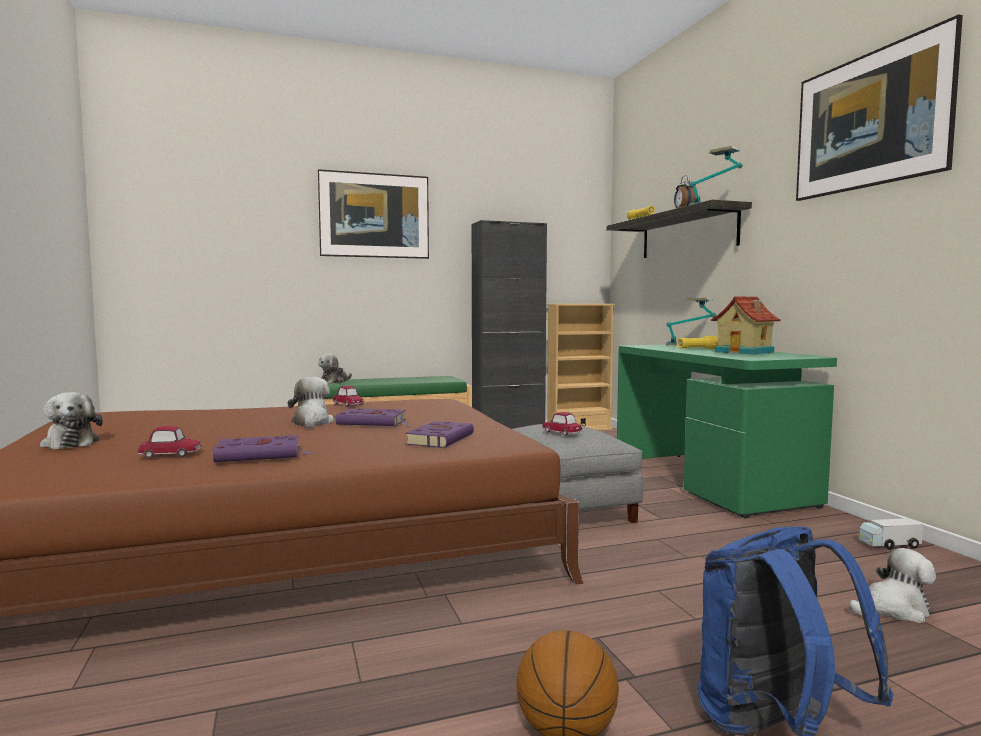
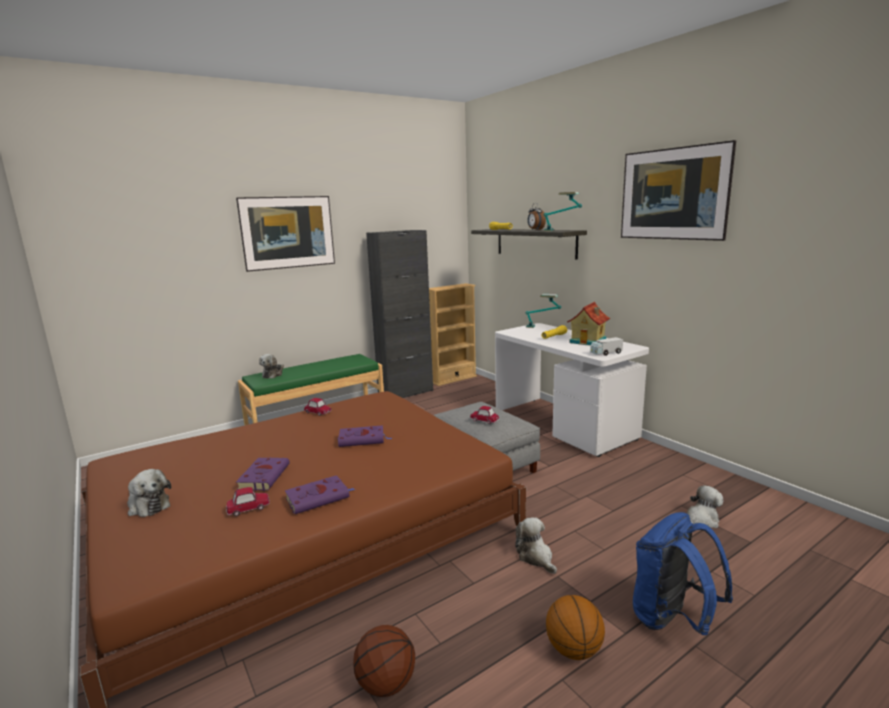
camera: 15 degrees left, 10 degrees up
plush toy [288,377,334,429] -> plush toy moved to [515,517,557,574]
purple book [405,421,474,448] -> purple book moved to [236,458,290,491]
green desk [617,344,837,519] -> white desk [495,323,649,457]
toy truck [859,518,923,550] -> toy truck moved to [590,337,623,356]
none -> basketball [353,625,415,697]

